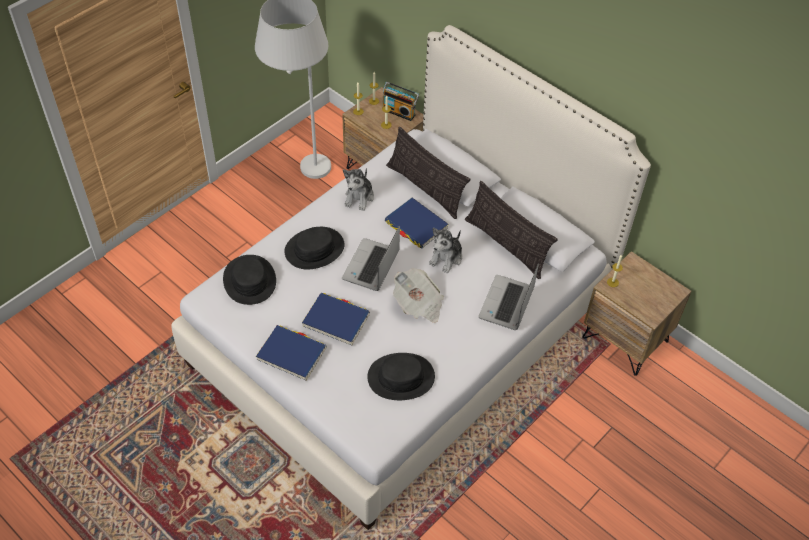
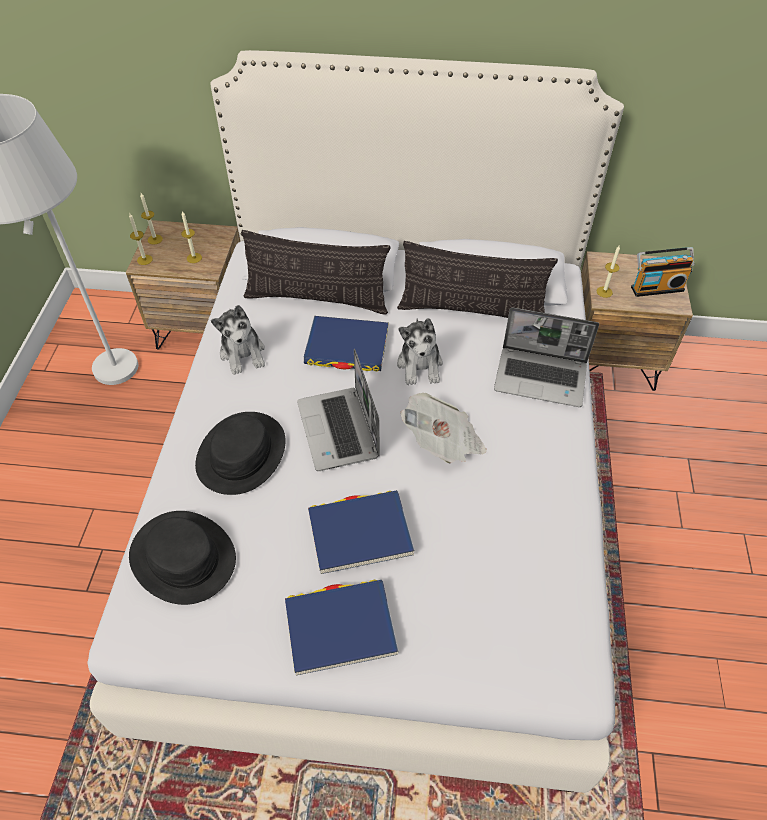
camera: 35 degrees left, 0 degrees up
black hat [367,353,435,400] -> none
radio [382,82,419,121] -> radio moved to [631,247,695,297]
laptop [478,263,539,330] -> laptop turned 60 degrees counterclockwise [494,307,599,407]

